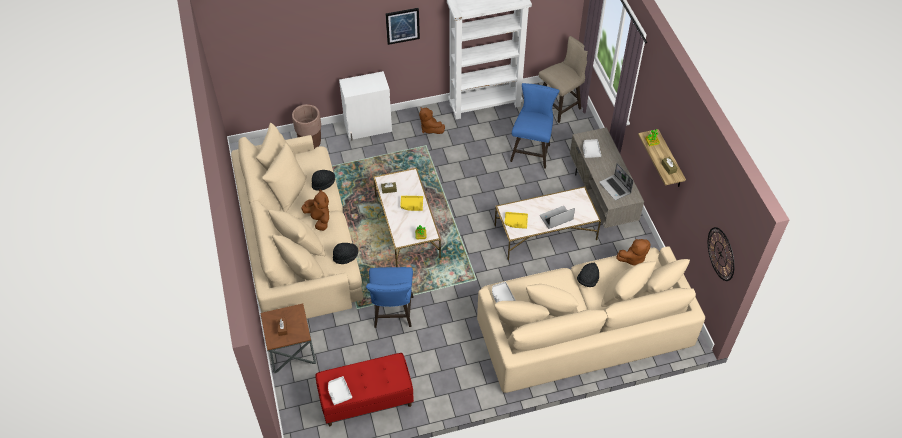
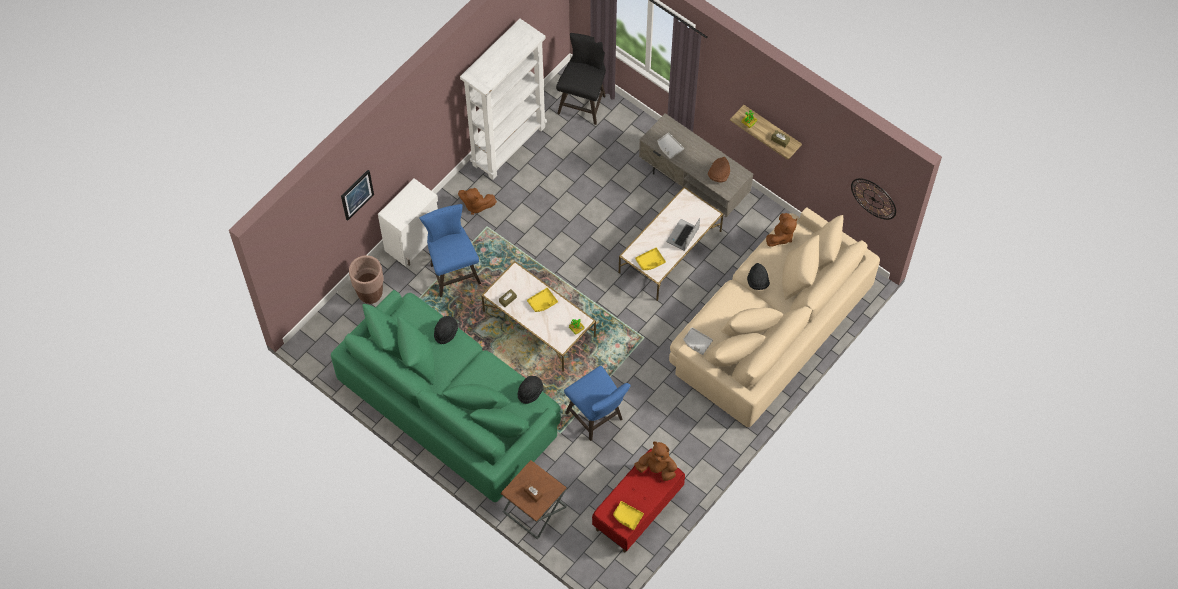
camera: 35 degrees left, 10 degrees up
beige sofa [231,123,363,319] -> green sofa [331,290,561,502]
brown plush toy [301,189,329,231] -> brown plush toy moved to [634,442,677,481]
white tray [328,376,352,405] -> yellow tray [613,501,644,530]
picture [385,8,420,45] -> picture moved to [341,170,374,221]
blue stool [510,83,560,169] -> blue stool moved to [419,204,481,297]
beige stool [539,36,588,123] -> black stool [556,33,606,125]
laptop [599,163,634,200] -> brown hat [708,157,730,183]

